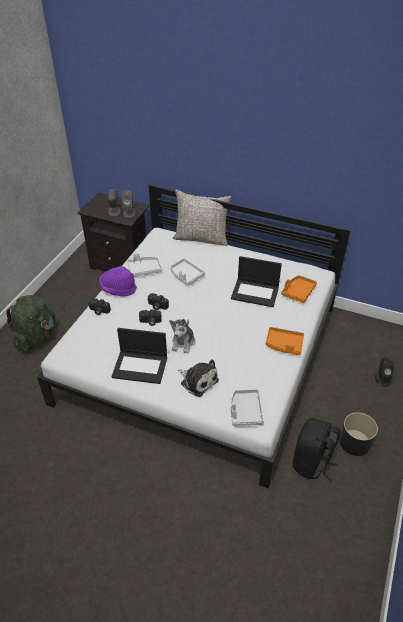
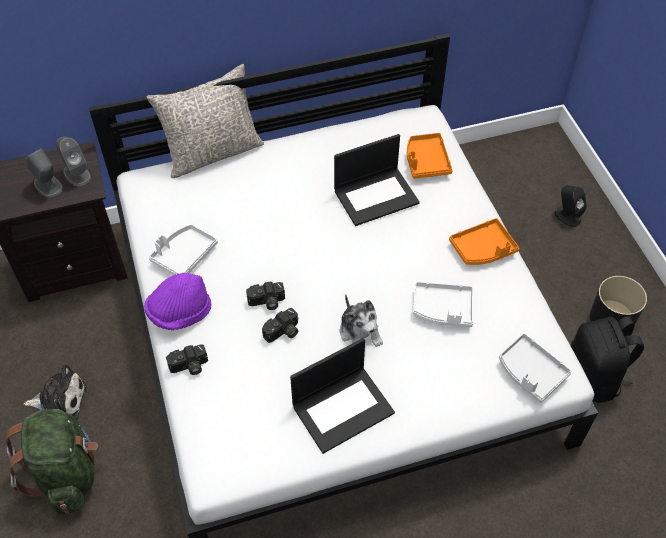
camera: 40 degrees left, 10 degrees up
white tray [170,258,205,285] -> white tray moved to [413,282,473,327]
plush toy [178,359,219,397] -> plush toy moved to [23,364,86,420]

